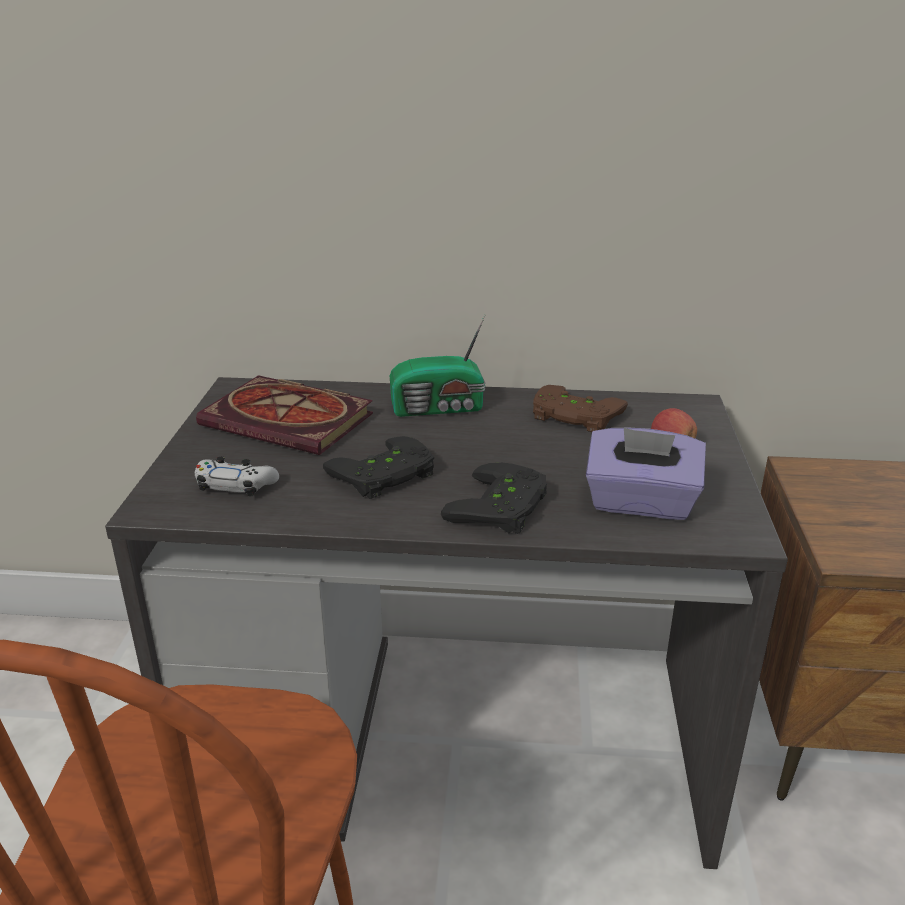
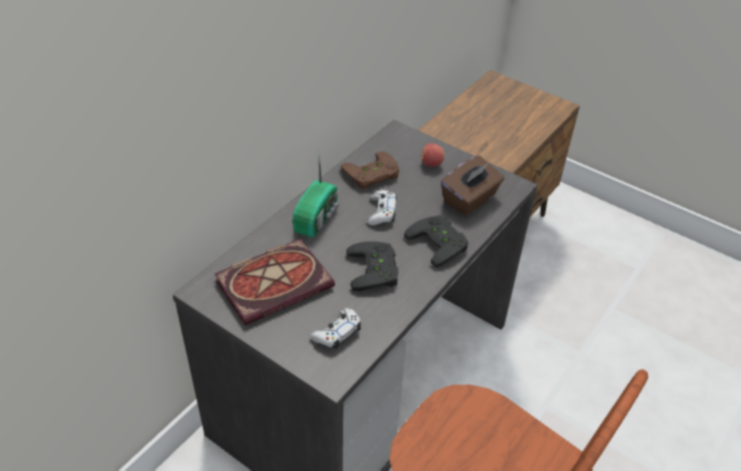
camera: 60 degrees left, 15 degrees up
purple tissue box [586,428,706,520] -> brown tissue box [441,156,504,215]
none -> white game controller [367,190,397,225]

